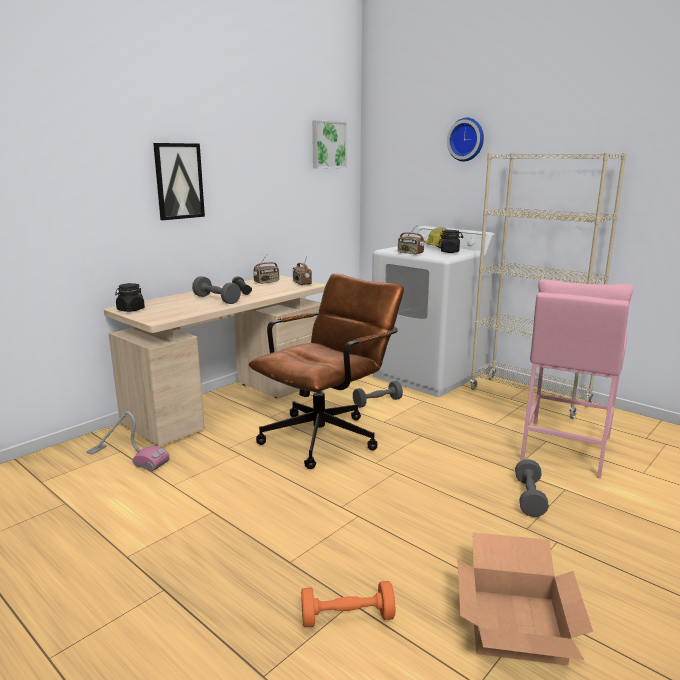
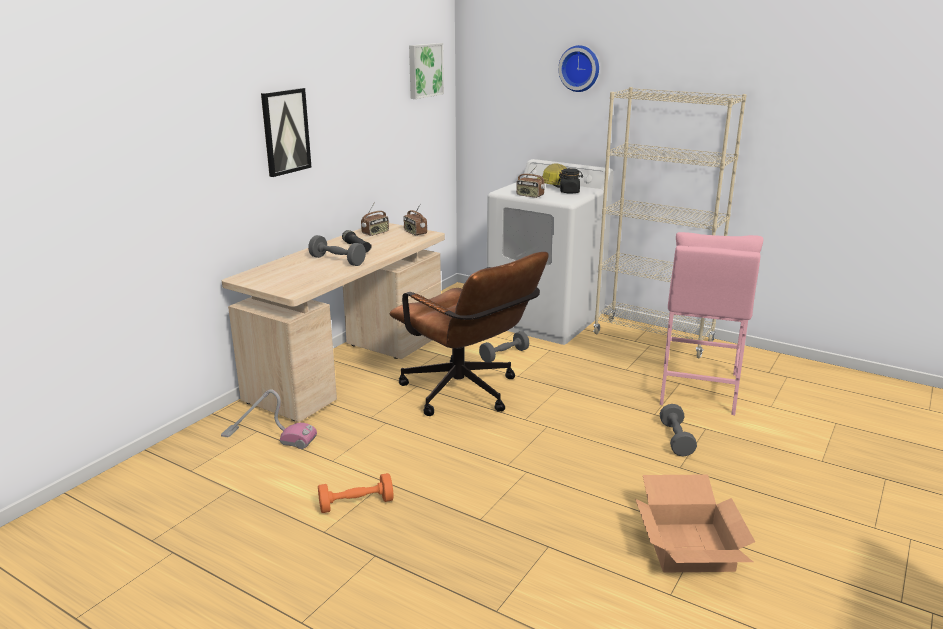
camera: 10 degrees left, 5 degrees up
black jar [115,283,145,312] -> none
brown office chair [249,273,404,469] -> brown office chair turned 105 degrees clockwise [390,252,548,416]
orange dumbbell [301,581,395,627] -> orange dumbbell moved to [318,473,393,513]

